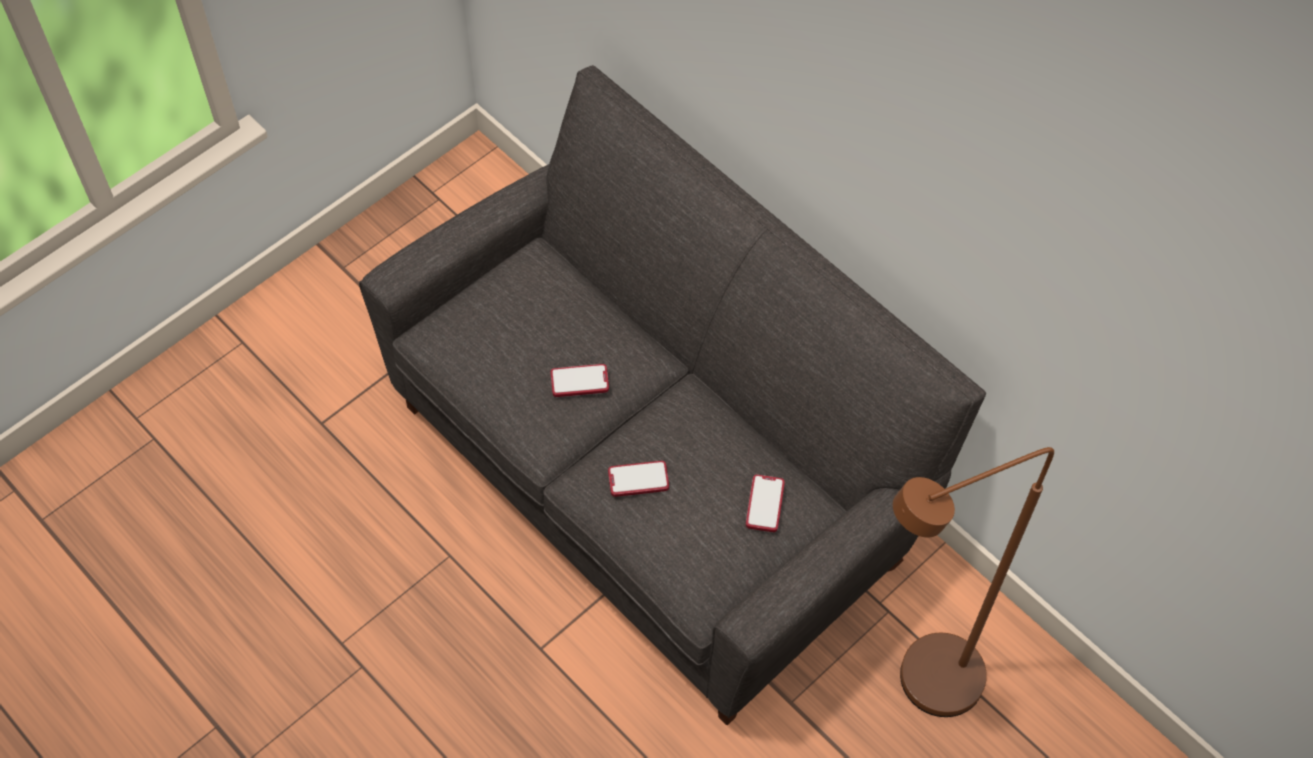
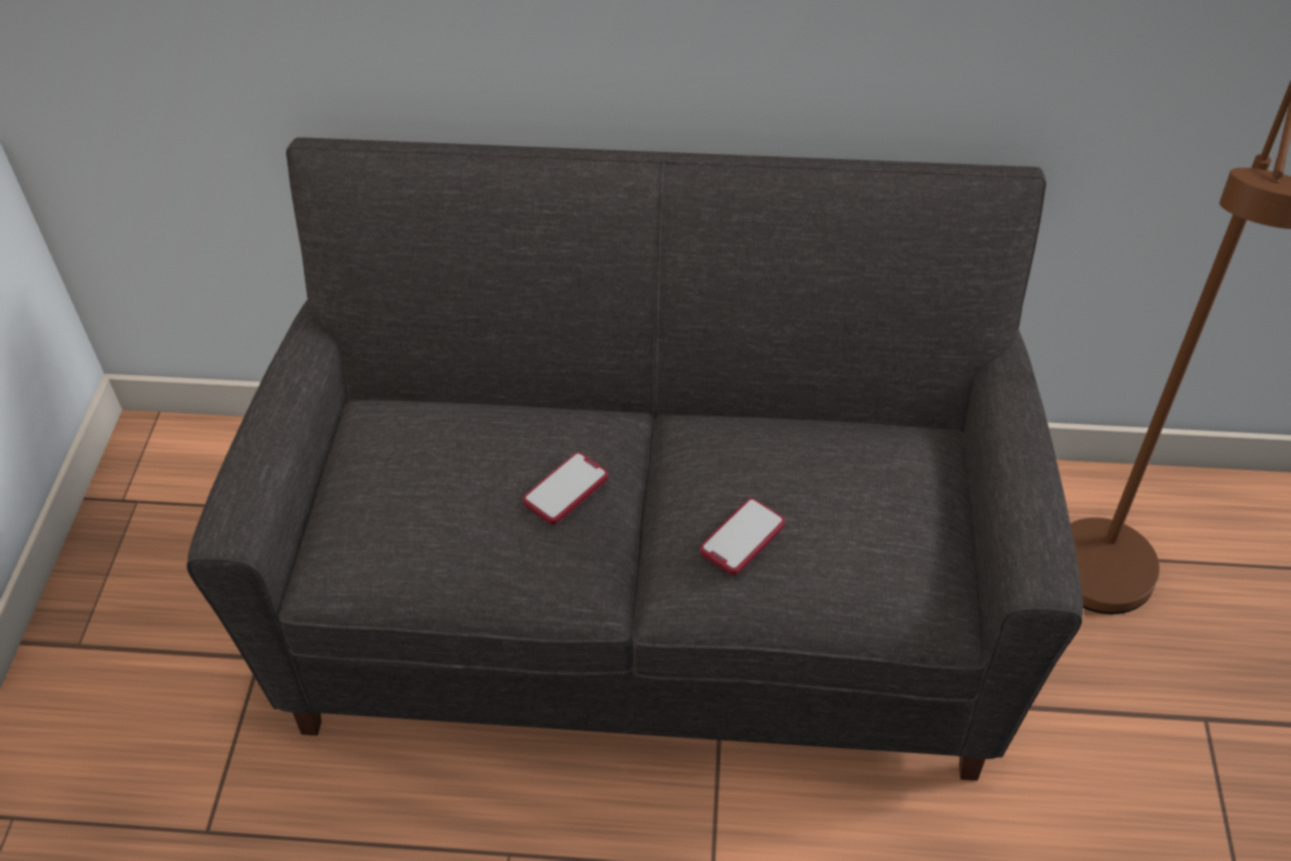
camera: 40 degrees left, 10 degrees down
phone [746,475,785,532] -> none

